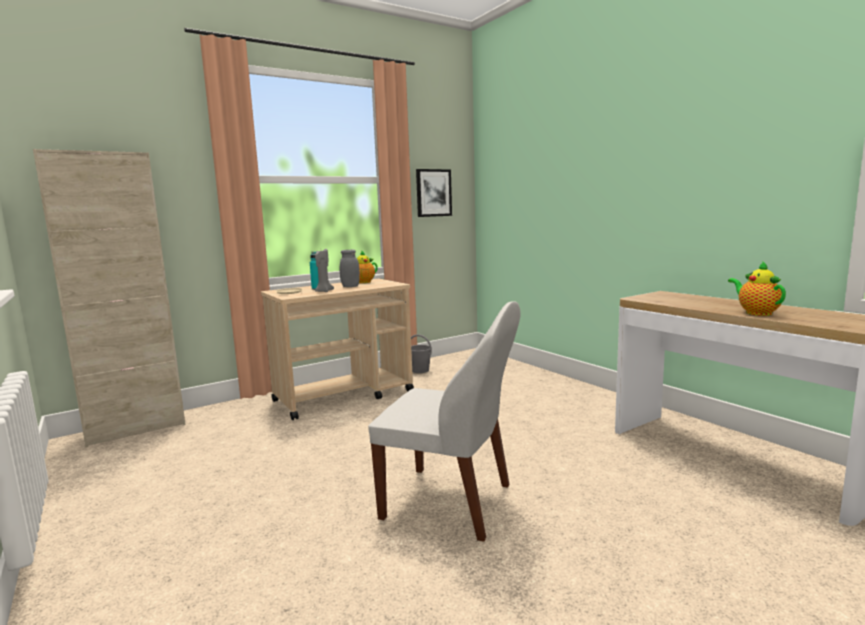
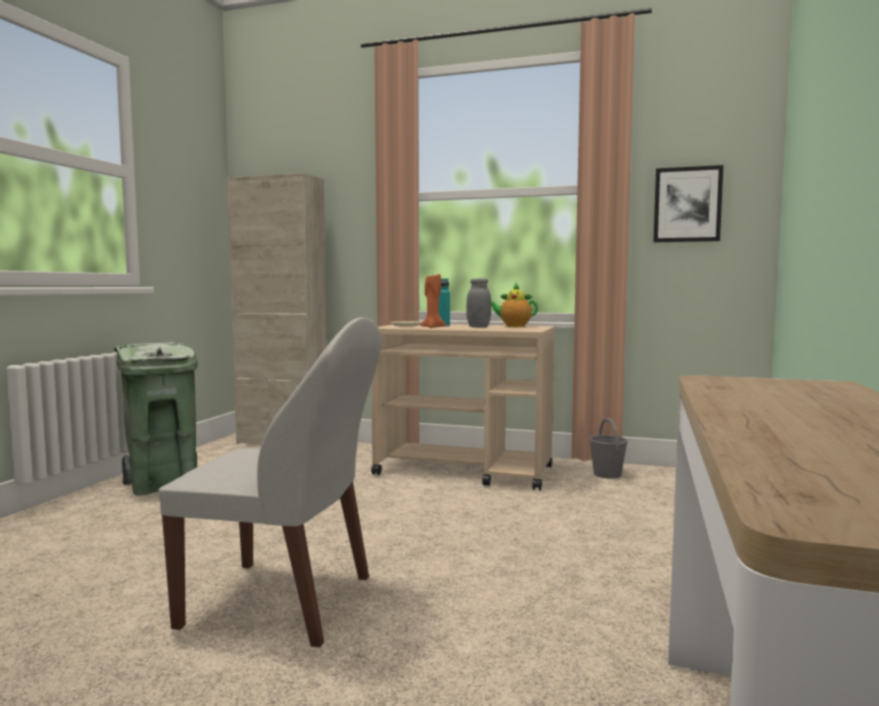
camera: 50 degrees right, 5 degrees down
grey candle [315,249,334,292] -> orange candle [420,274,445,328]
white chair [368,301,521,542] -> white chair turned 60 degrees counterclockwise [158,317,382,648]
teapot [728,261,786,316] -> none
none -> green trash can [114,342,198,496]

